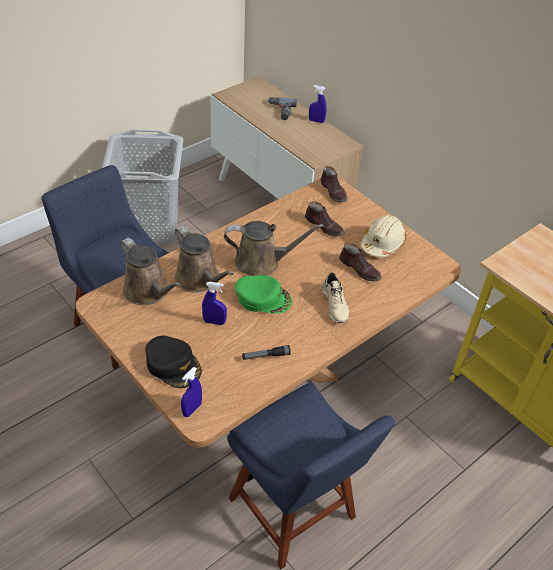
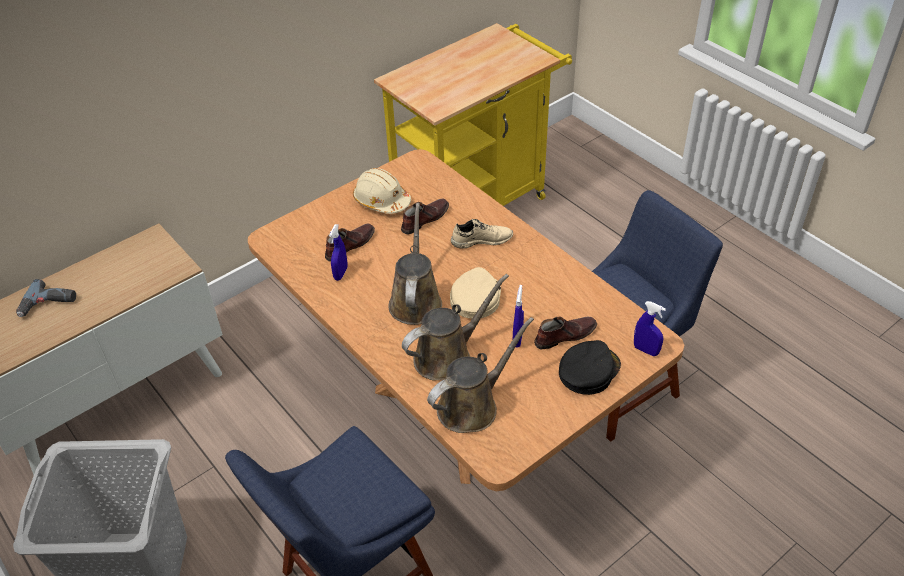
camera: 85 degrees left, 0 degrees up
green cap [235,275,292,314] -> beige cap [450,267,501,319]
flashlight [242,345,291,360] -> none
blue spray bottle [309,85,327,123] -> blue spray bottle moved to [329,224,348,281]
brown shoe [320,166,348,202] -> brown shoe moved to [534,317,597,349]

